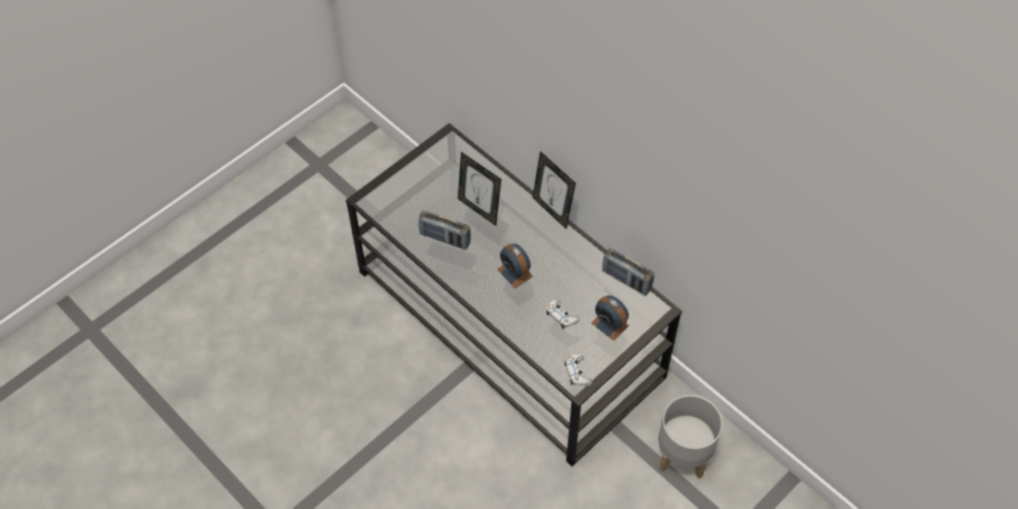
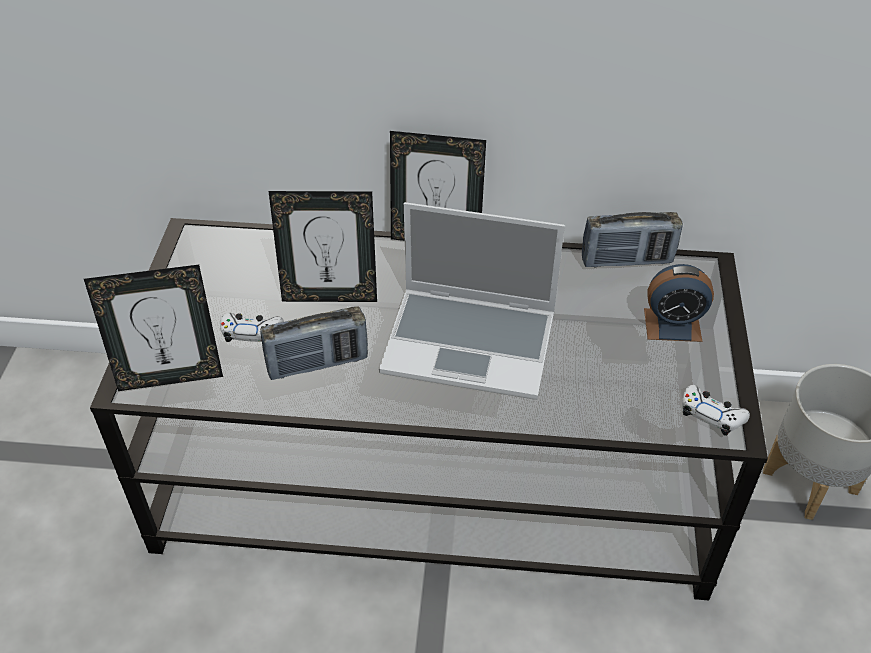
camera: 40 degrees left, 10 degrees down
alarm clock [497,244,533,288] -> laptop [379,202,565,400]
white game controller [546,300,580,329] -> white game controller moved to [220,313,284,342]
none -> picture frame [84,265,223,391]

